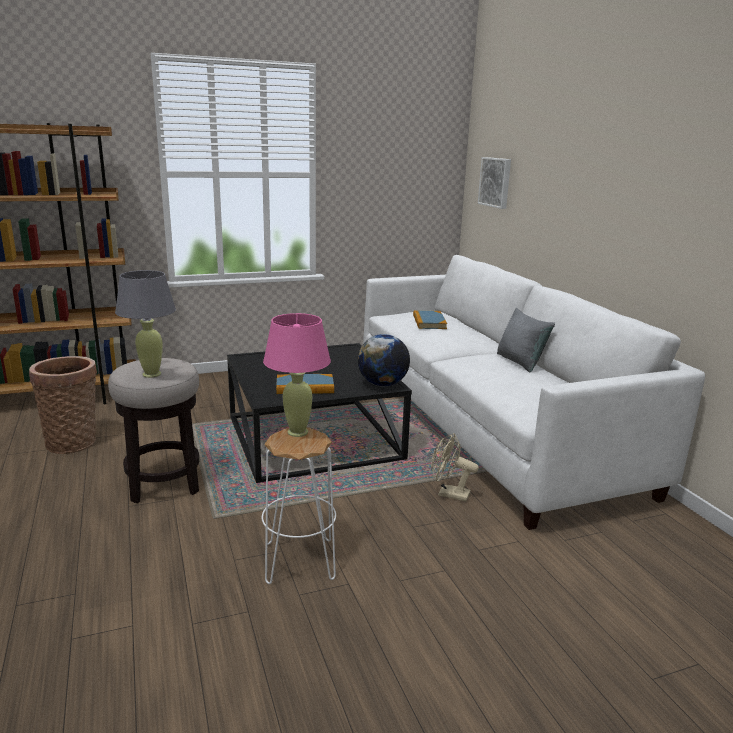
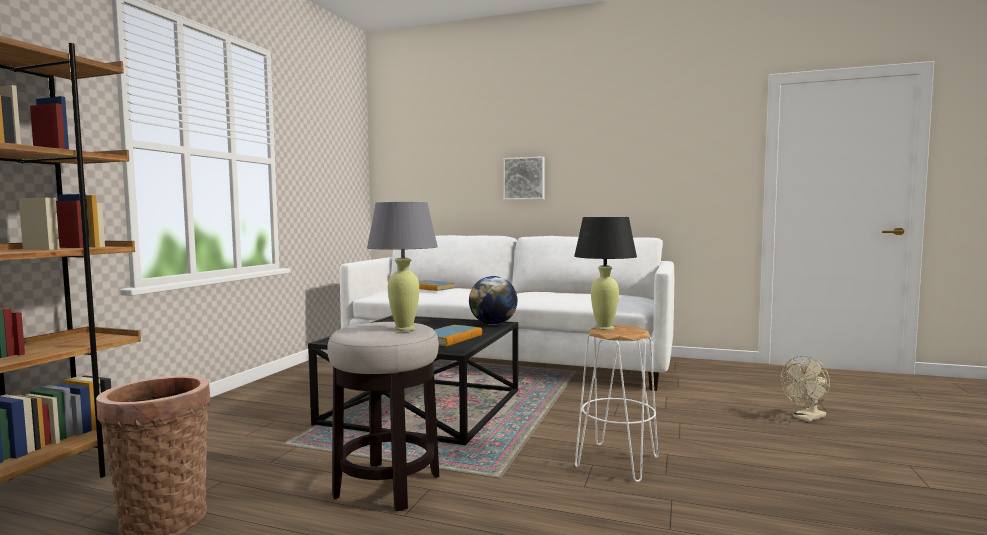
camera: 50 degrees left, 15 degrees down
pink table lamp [263,313,331,437] -> black table lamp [574,217,637,330]
beige fan [431,433,479,502] -> beige fan moved to [781,356,830,422]
picture [478,157,511,209] -> picture moved to [503,156,545,200]
grey pillow [497,308,555,372] -> none

